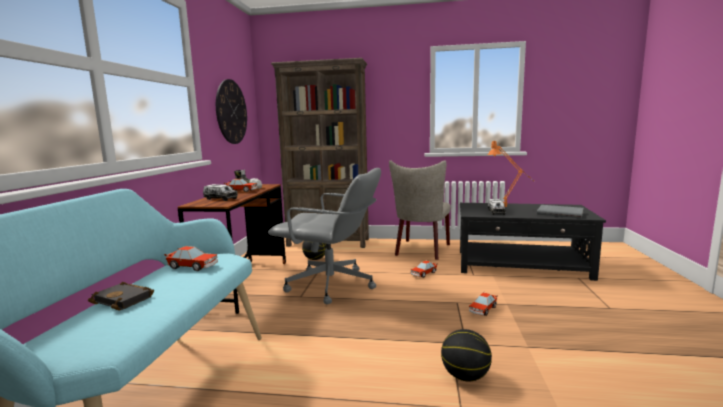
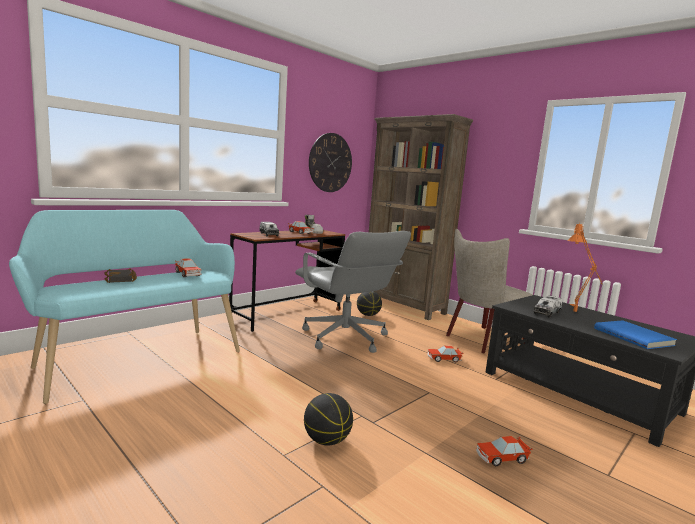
camera: 35 degrees right, 0 degrees up
toy car [469,292,498,316] -> toy car moved to [476,436,533,466]
grey book [537,205,584,218] -> blue book [594,320,677,349]

